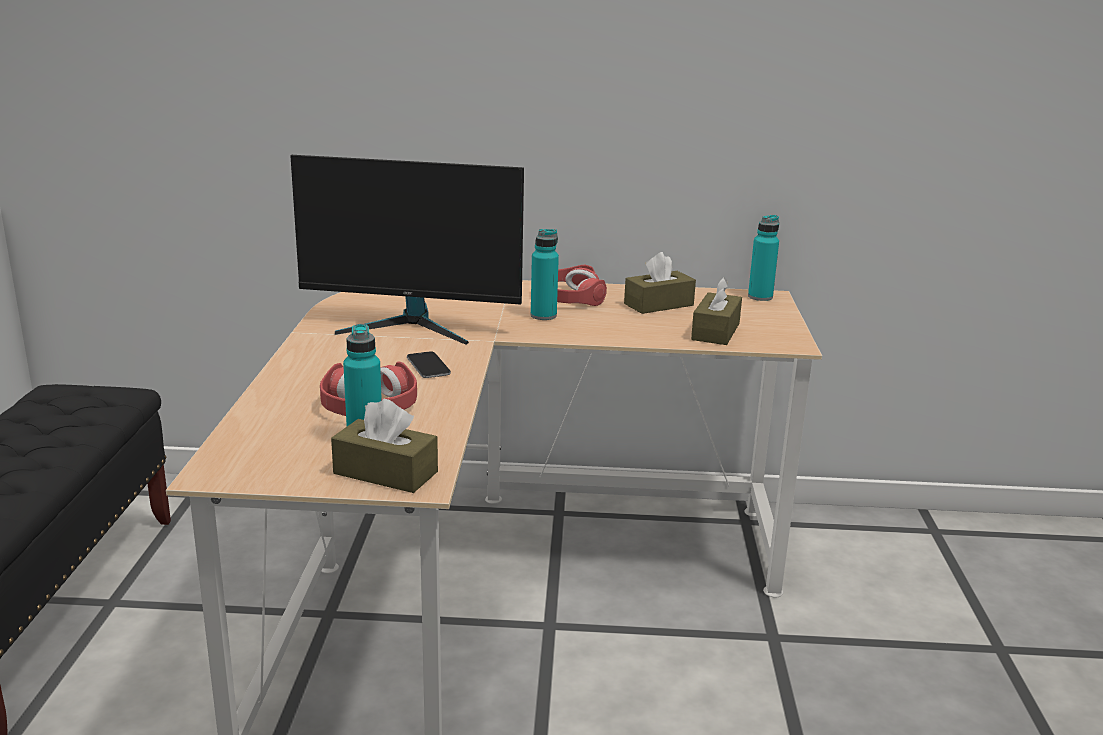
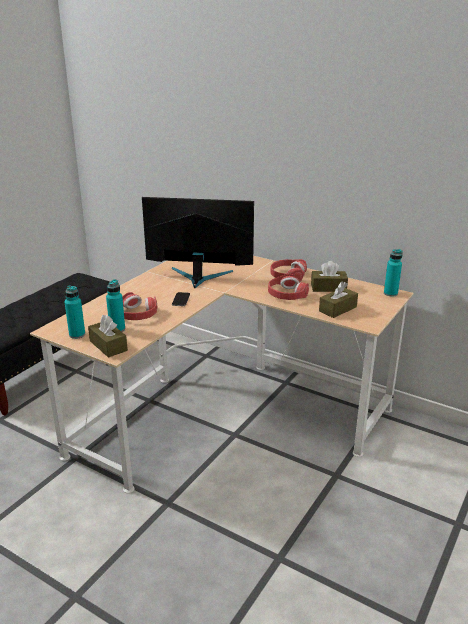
camera: 30 degrees right, 5 degrees up
monitor [290,155,524,345] -> monitor turned 150 degrees clockwise [142,197,254,288]
turquoise bottle [531,229,559,320] -> turquoise bottle moved to [65,285,85,339]
none -> red headphones [268,274,309,300]

